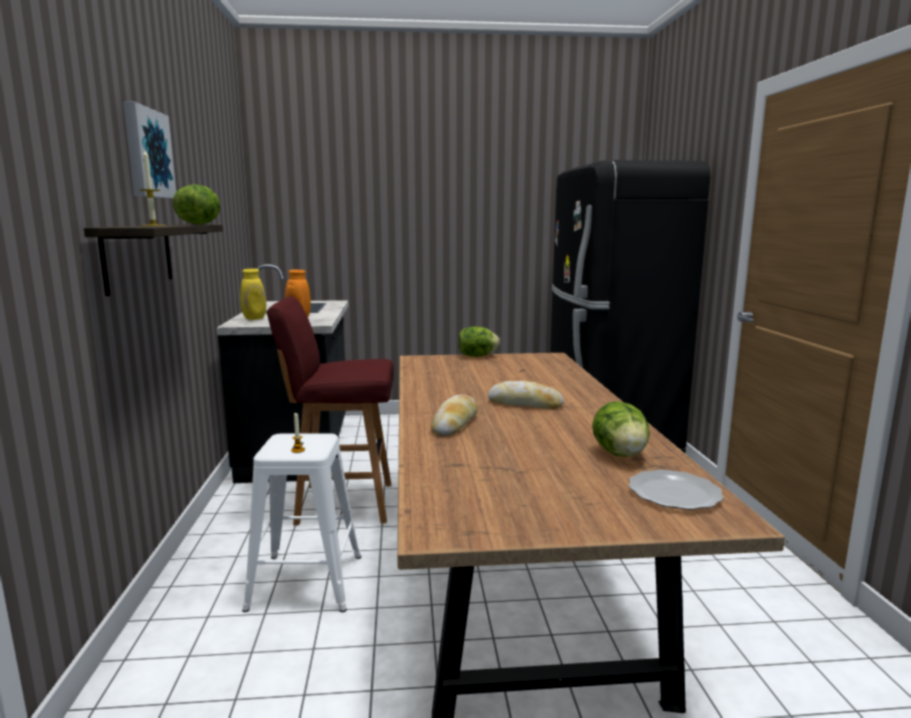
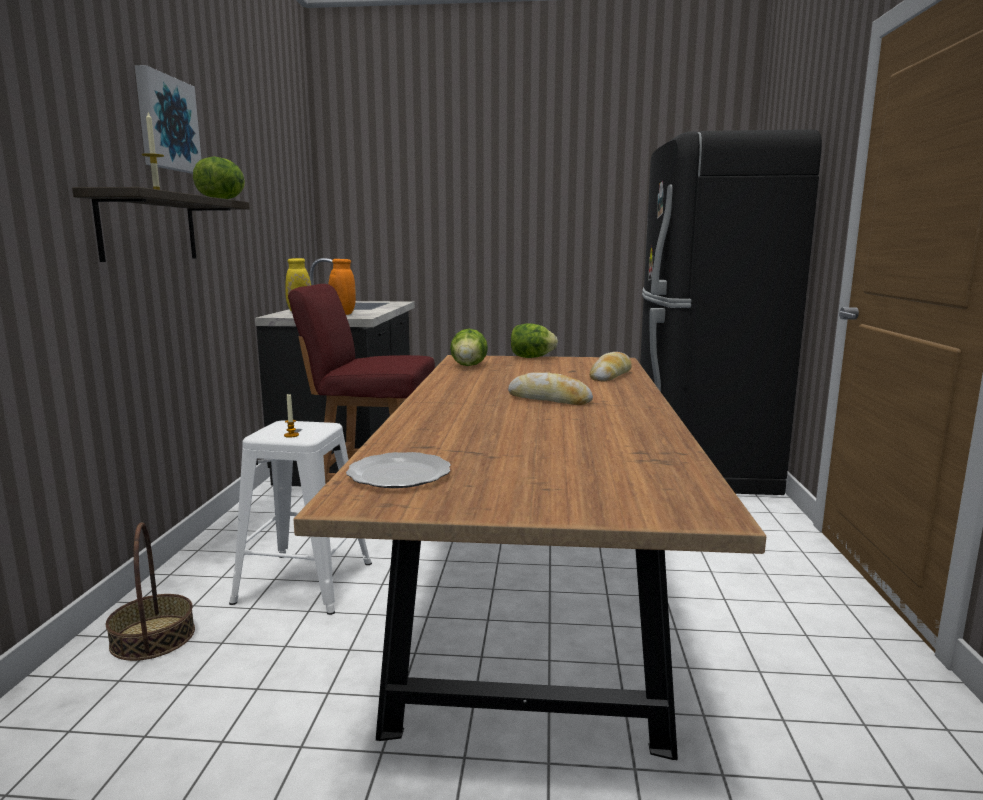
camera: 10 degrees right, 0 degrees up
bread [431,395,478,436] -> bread moved to [590,352,632,381]
lettuce [592,401,650,457] -> lettuce moved to [450,329,488,366]
plate [629,470,723,510] -> plate moved to [346,452,451,488]
none -> basket [106,523,195,661]

